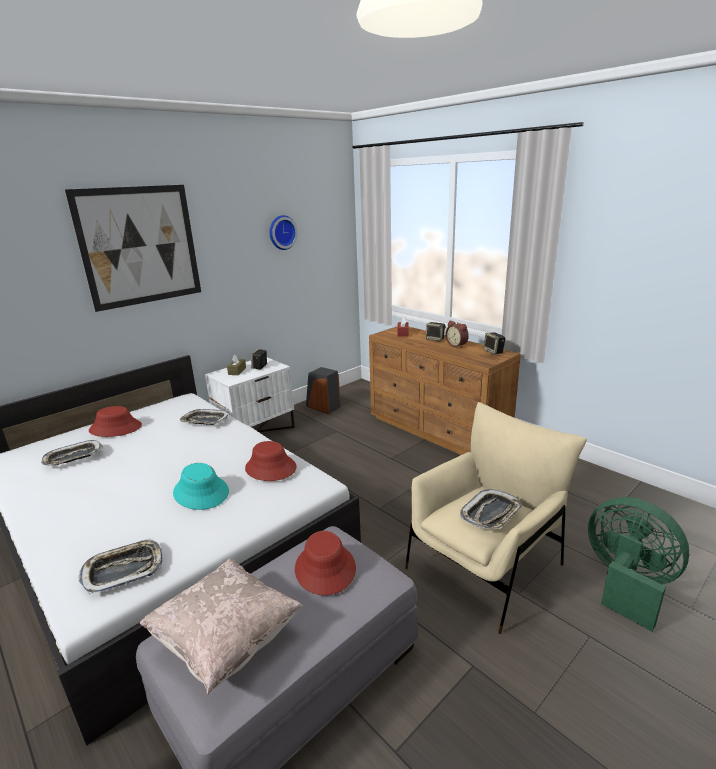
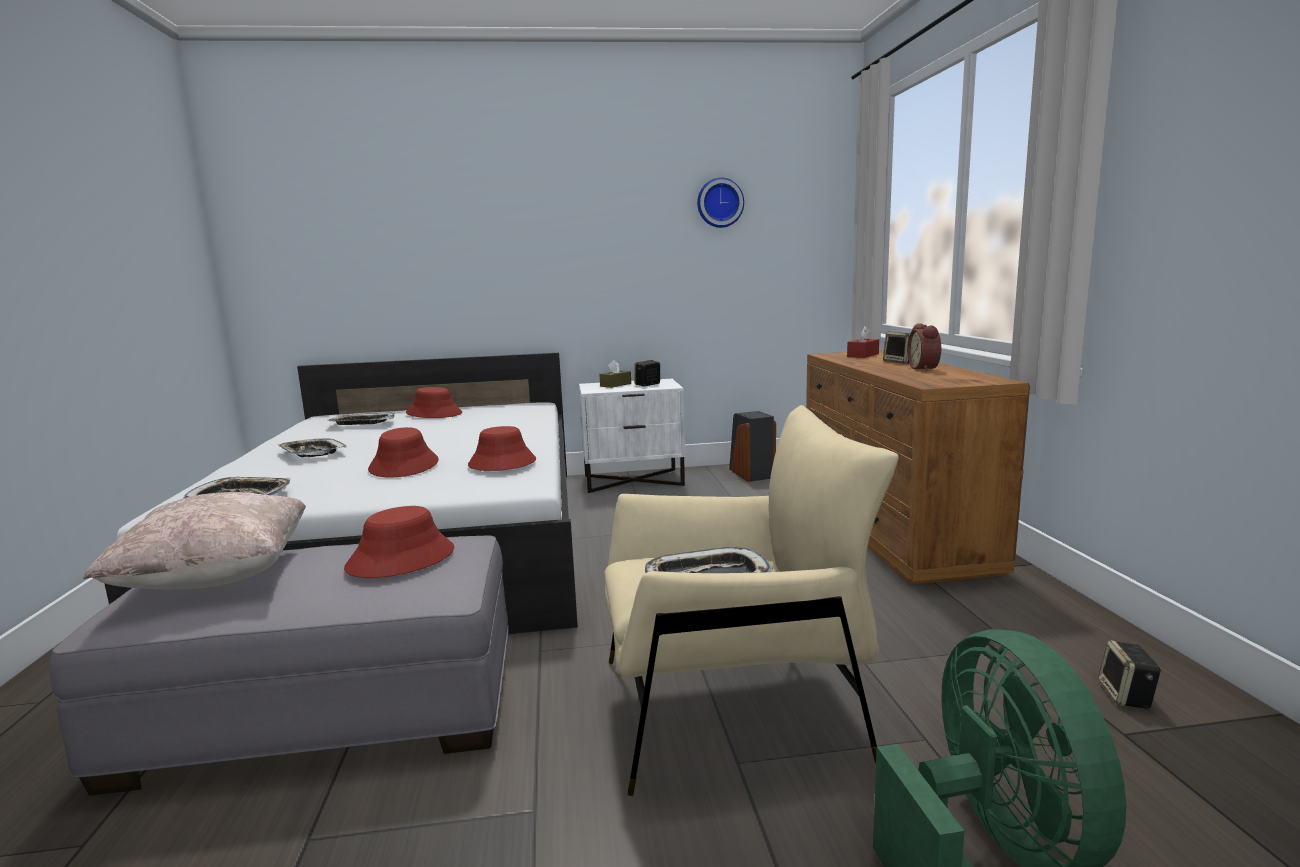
camera: 35 degrees right, 10 degrees down
picture [65,185,201,312] -> none
turquoise hat [173,463,229,510] -> red hat [368,427,439,478]
tray [180,409,229,425] -> tray moved to [277,438,347,457]
speaker [483,332,505,355] -> speaker moved to [1098,640,1161,709]

